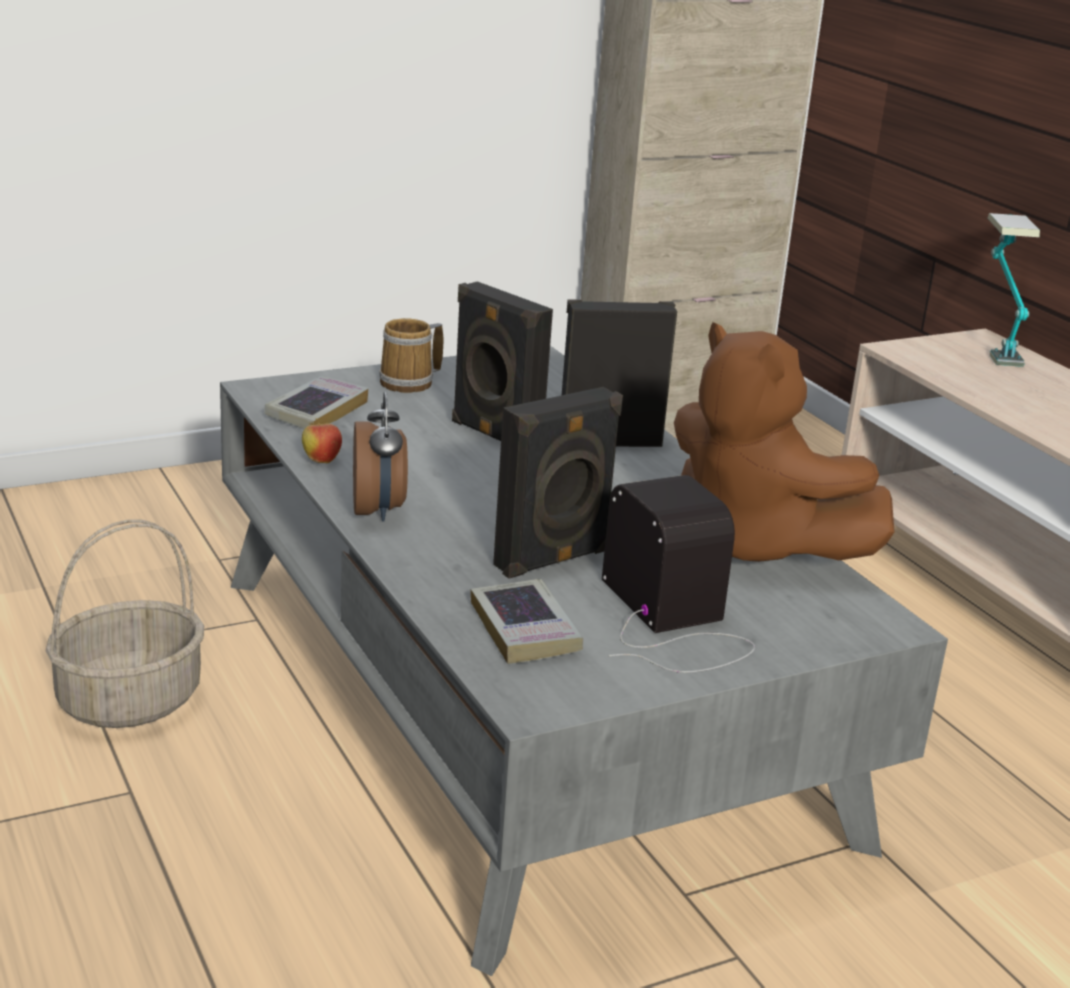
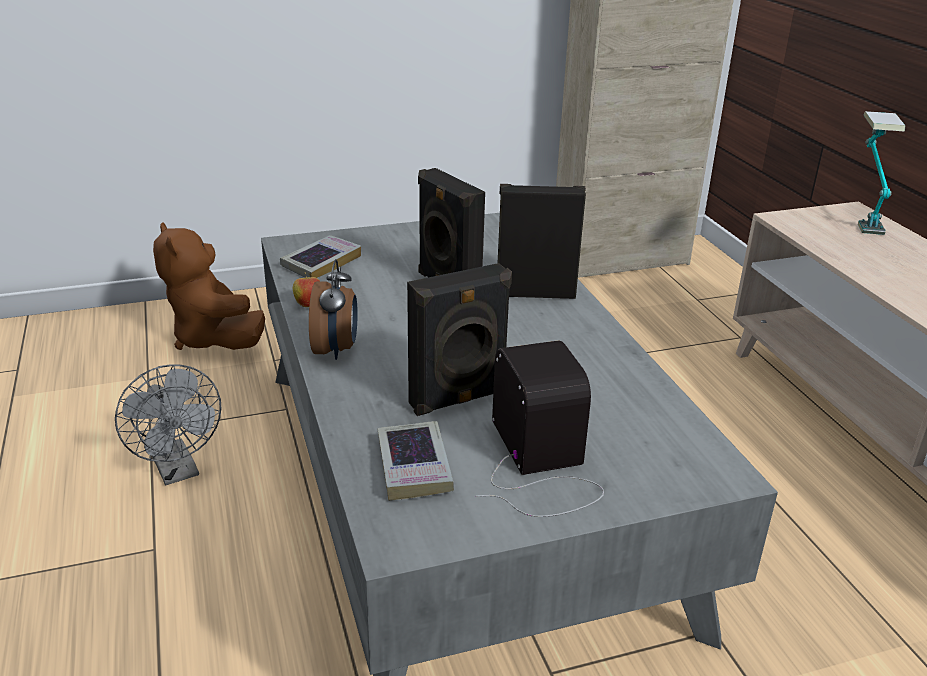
camera: 10 degrees right, 5 degrees up
basket [46,520,204,728] -> grey fan [115,364,222,485]
mug [379,318,443,393] -> none
brown plush toy [674,322,895,562] -> brown plush toy moved to [153,222,265,350]

